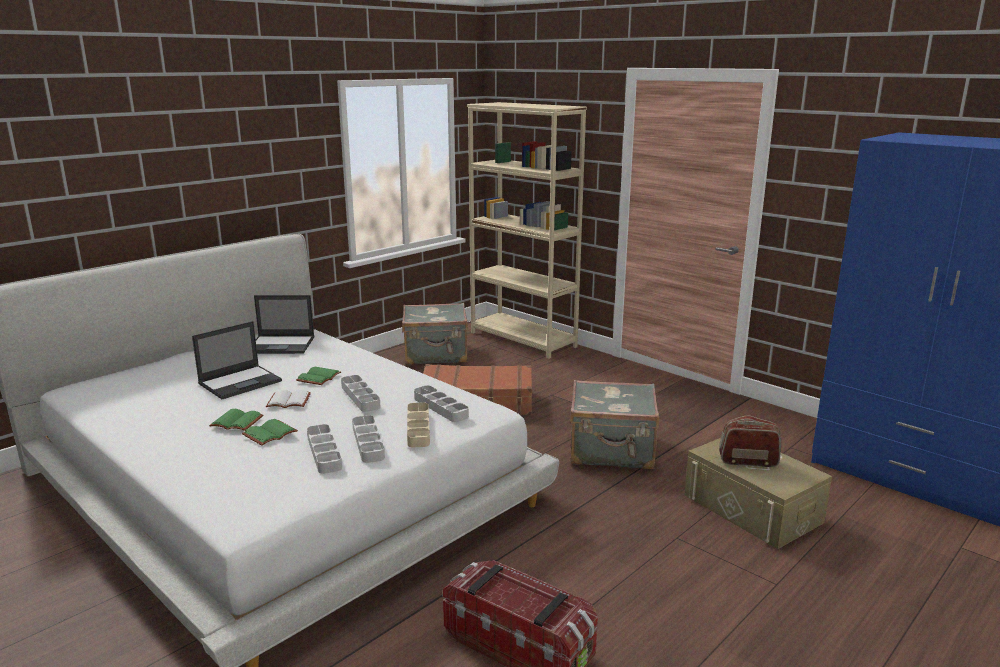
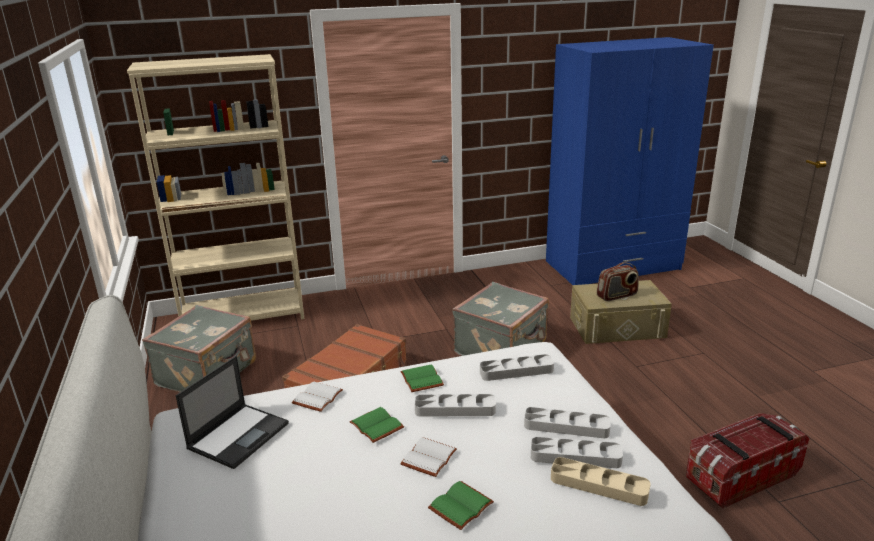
camera: 60 degrees left, 5 degrees up
laptop [192,321,282,399] -> none
green book [242,419,298,445] -> green book moved to [400,364,444,392]
beige tray [407,402,430,447] -> beige tray moved to [551,457,651,506]
radio [719,416,781,467] -> radio turned 150 degrees counterclockwise [597,262,638,301]
none -> white book [292,381,343,412]

